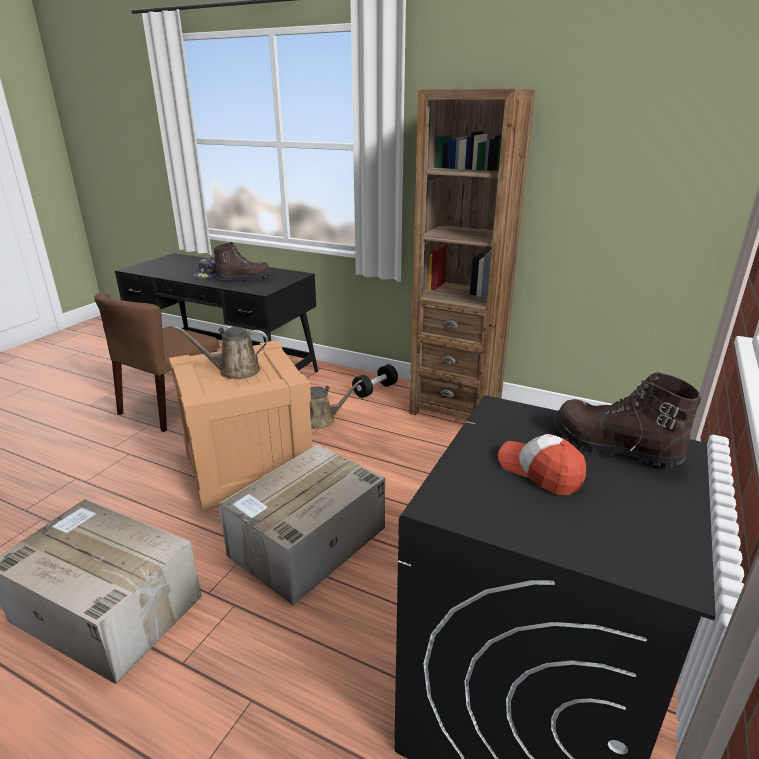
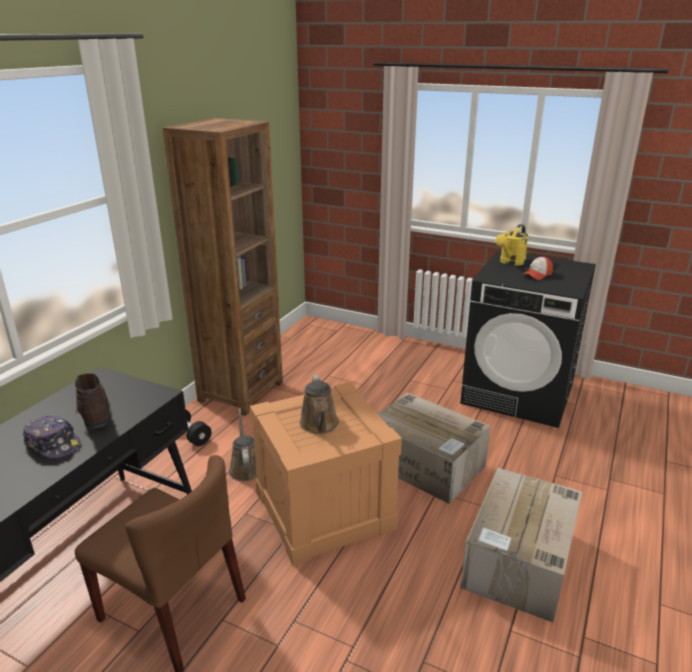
camera: 90 degrees left, 0 degrees up
brown boot [554,372,701,467] -> yellow watering can [495,224,529,266]

